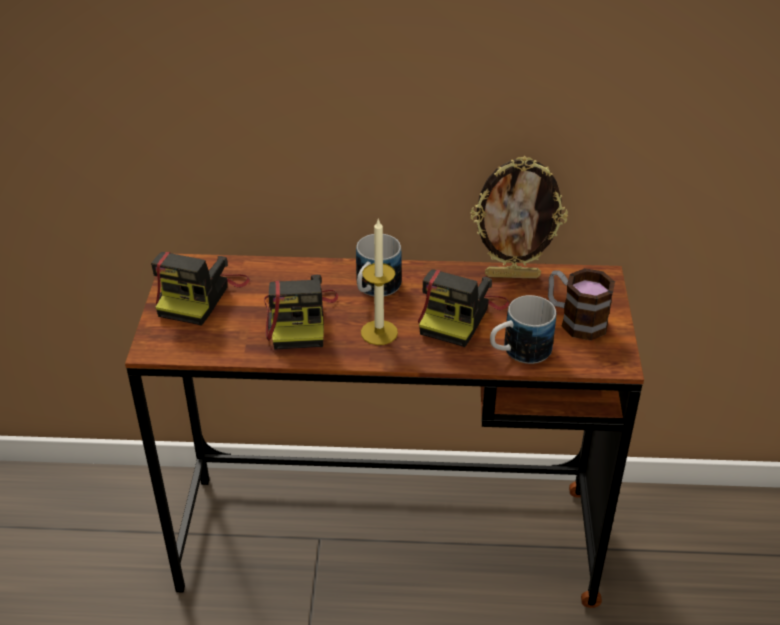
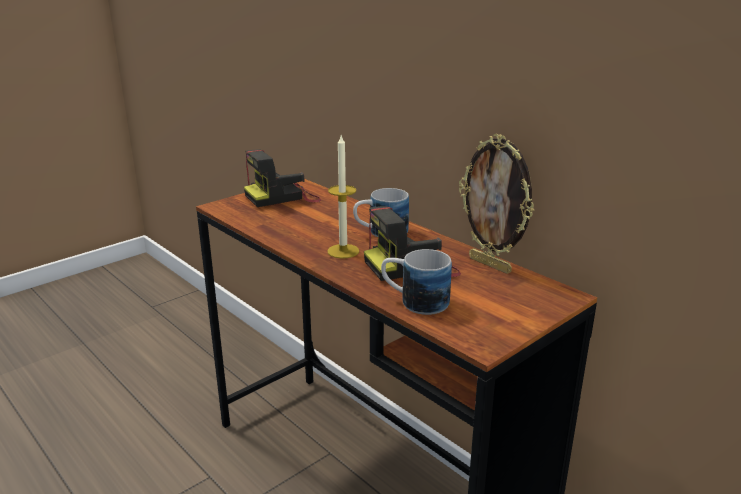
camera: 45 degrees right, 15 degrees down
camera [264,275,338,350] -> none
mug [548,268,615,340] -> none

